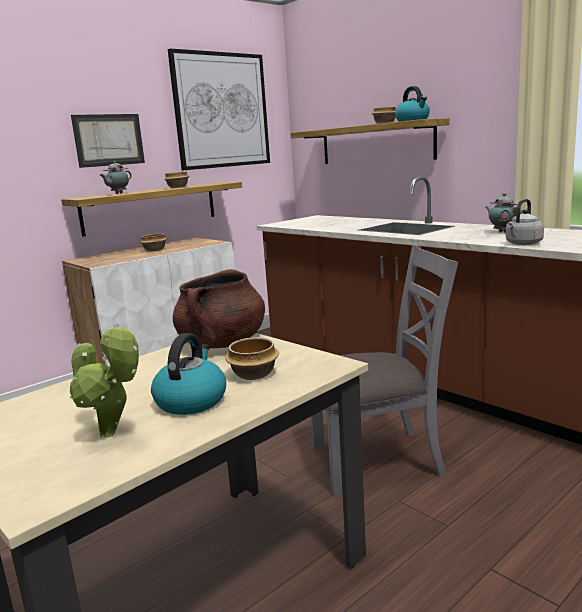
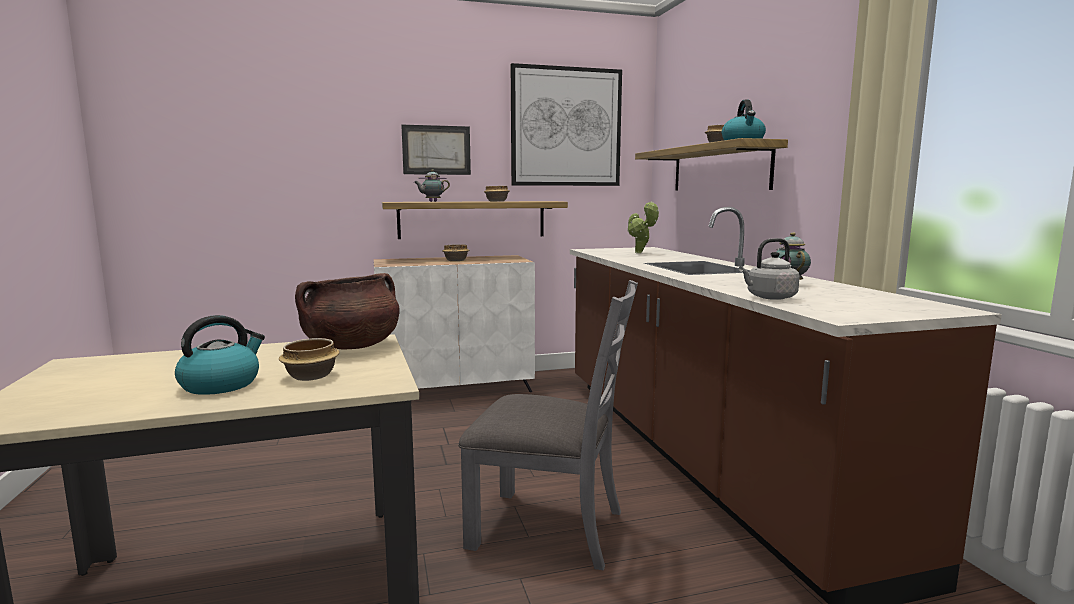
camera: 25 degrees right, 5 degrees down
potted plant [70,323,139,438] -> potted plant moved to [627,201,659,253]

